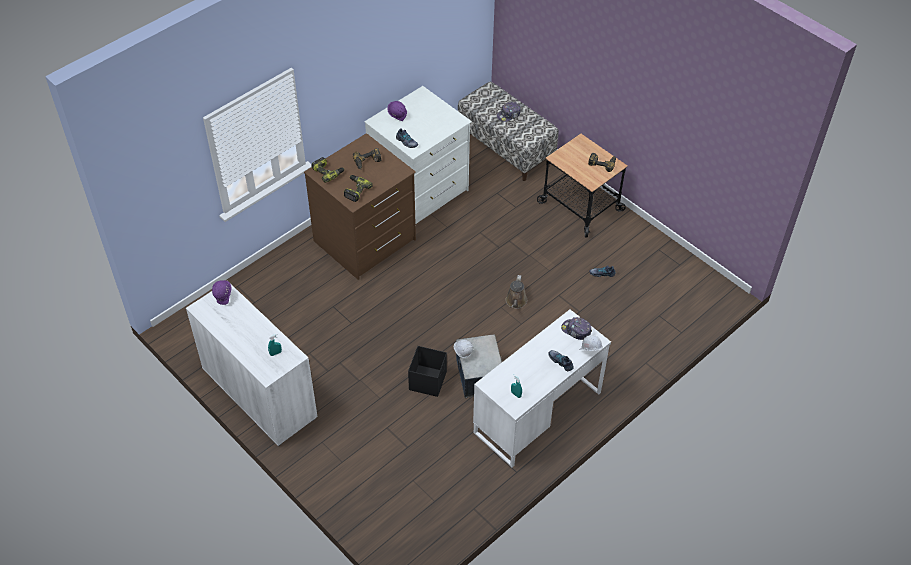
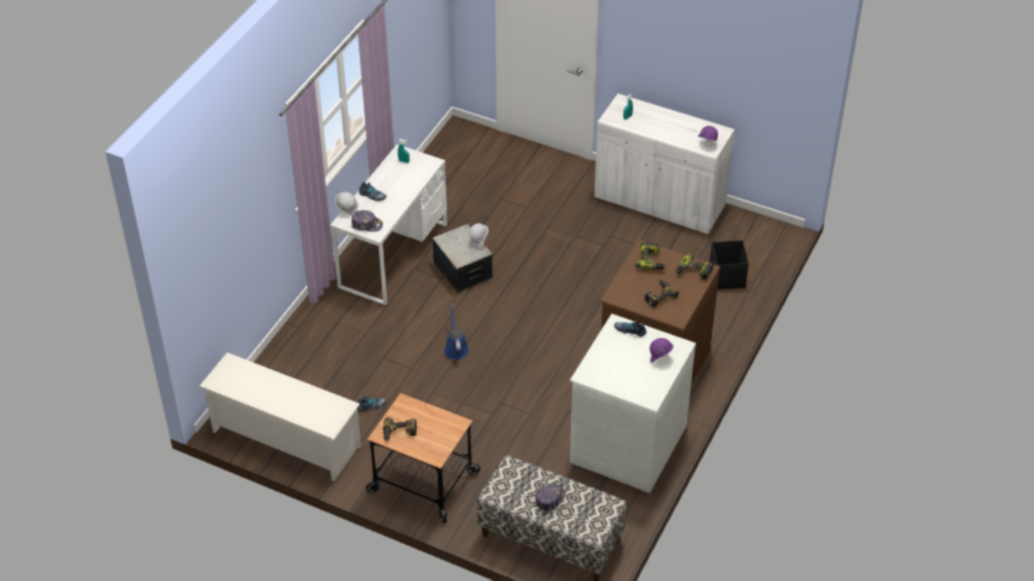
camera: 160 degrees right, 5 degrees down
black storage box [408,346,447,397] -> black storage box moved to [710,240,749,290]
brown watering can [505,275,527,309] -> blue watering can [444,303,469,360]
none -> white shoe rack [199,352,361,481]

